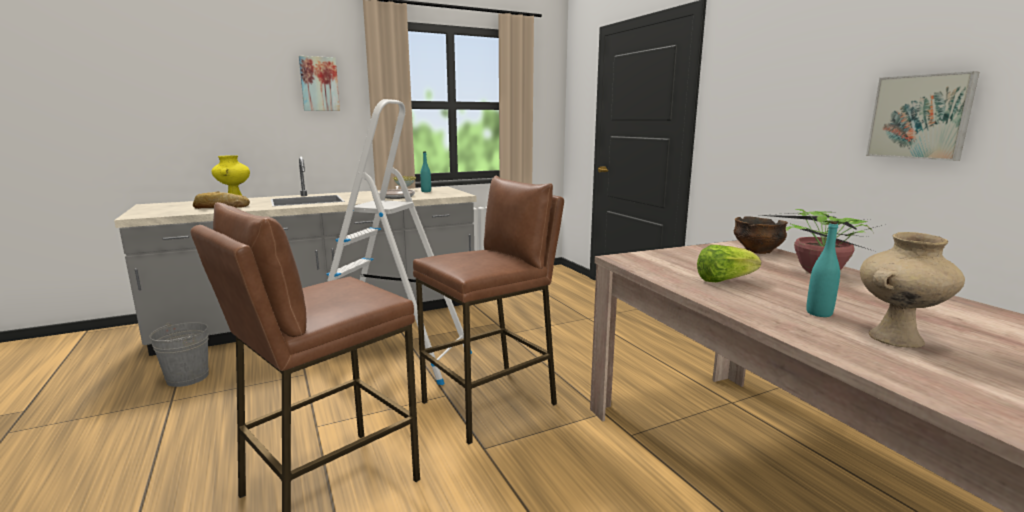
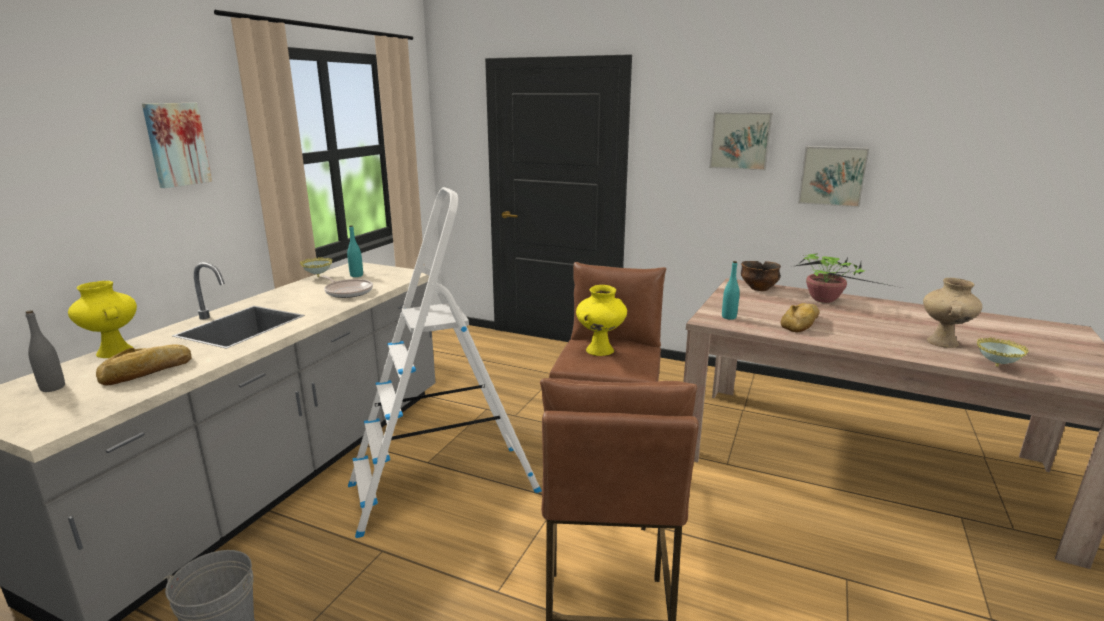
camera: 40 degrees left, 5 degrees up
lettuce [697,245,761,282] -> bread [781,303,820,332]
turquoise bottle [806,221,840,317] -> turquoise bottle moved to [722,261,740,320]
none -> grey bottle [25,310,65,392]
none -> yellow vase [576,285,627,356]
none -> picture [709,112,773,171]
none -> bowl [977,337,1029,367]

